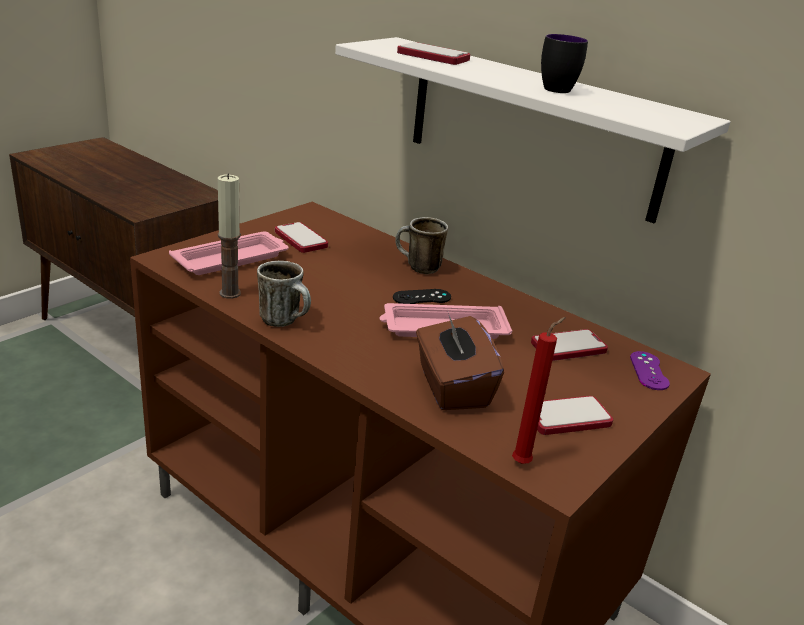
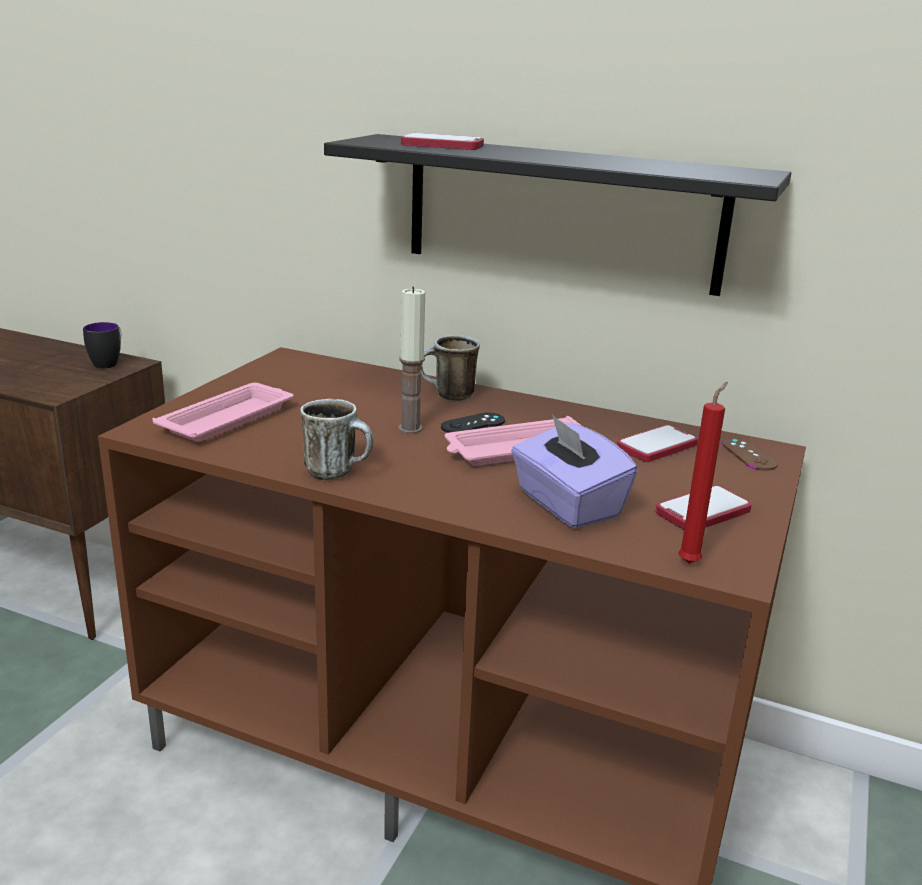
camera: 15 degrees left, 5 degrees down
candle [218,174,241,299] -> candle moved to [399,287,425,434]
phone [275,222,328,253] -> none
white shelf [335,37,730,223] -> black shelf [324,134,791,296]
brown tissue box [416,309,504,410] -> purple tissue box [511,414,638,529]
mug [541,34,588,93] -> mug moved to [83,322,121,369]
purple game controller [630,351,670,390] -> brown game controller [722,437,778,471]

